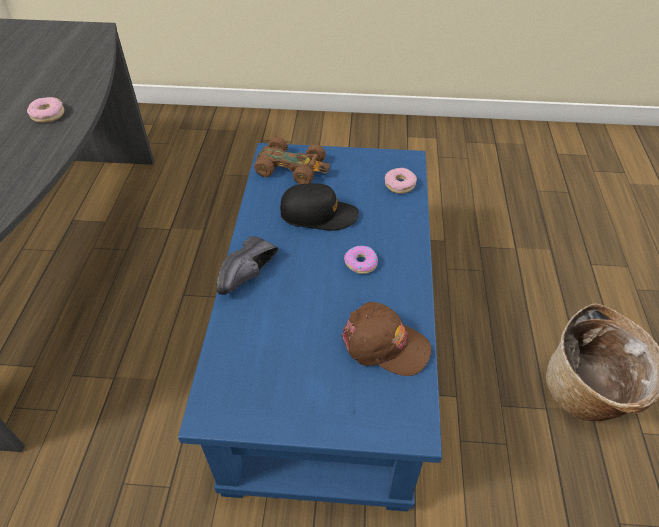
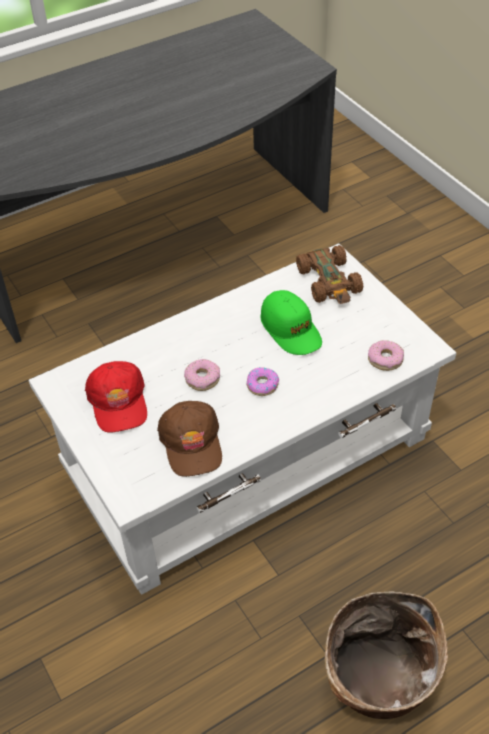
camera: 55 degrees right, 0 degrees up
donut [27,97,64,123] -> donut moved to [184,359,220,391]
blue coffee table [178,143,442,512] -> white coffee table [29,244,456,595]
black shoe [217,236,278,295] -> none
black cap [280,183,359,231] -> green cap [260,290,322,355]
none -> red cap [85,361,147,433]

